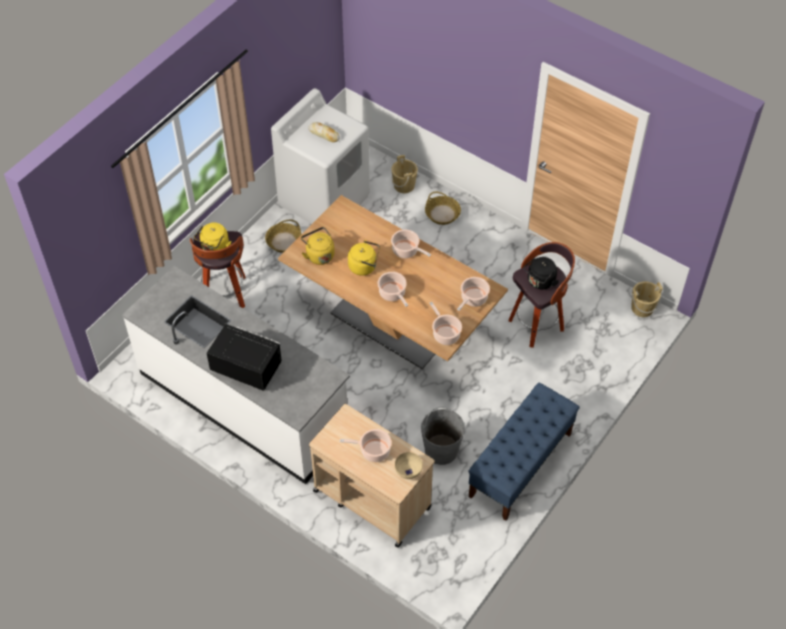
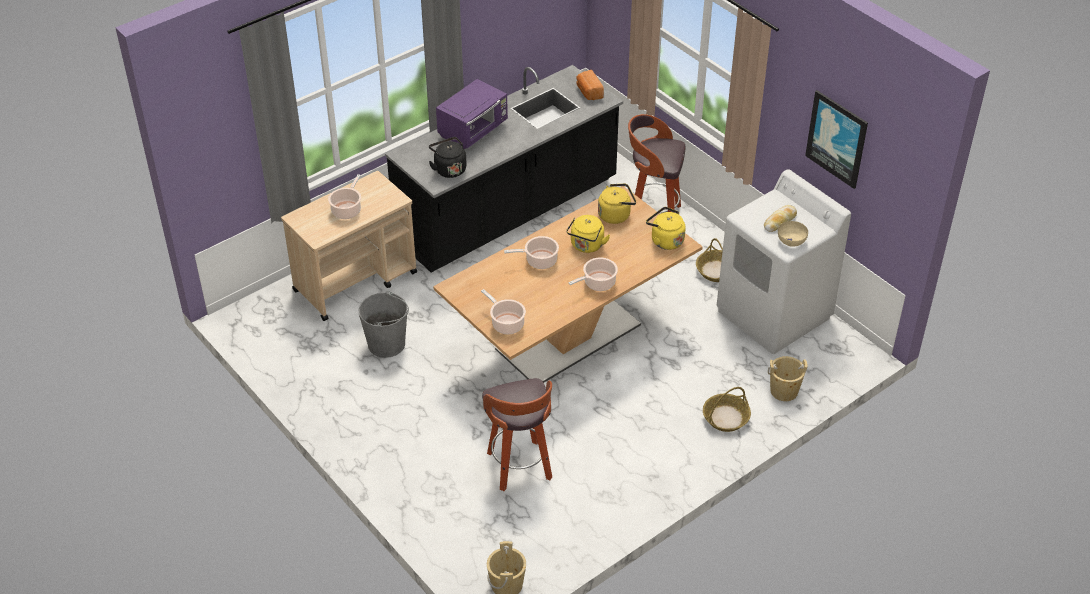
camera: 105 degrees right, 10 degrees down
white counter [122,266,350,484] -> black counter [385,65,623,273]
yellow kettle [194,223,231,251] -> yellow kettle moved to [646,207,686,250]
black microwave [207,324,282,391] -> purple microwave [436,79,508,149]
beige bowl [395,452,423,479] -> beige bowl moved to [778,221,808,247]
cooking pot [429,302,462,345] -> none
blue bench [468,382,580,521] -> none
black kettle [524,257,559,289] -> black kettle moved to [429,137,467,178]
none -> bread [576,70,604,100]
none -> picture [805,90,868,189]

